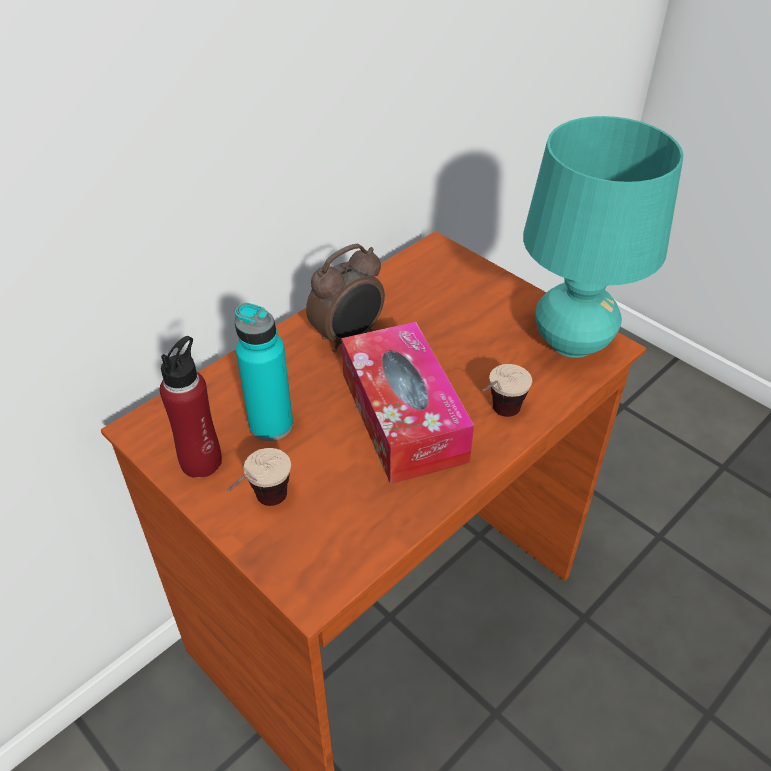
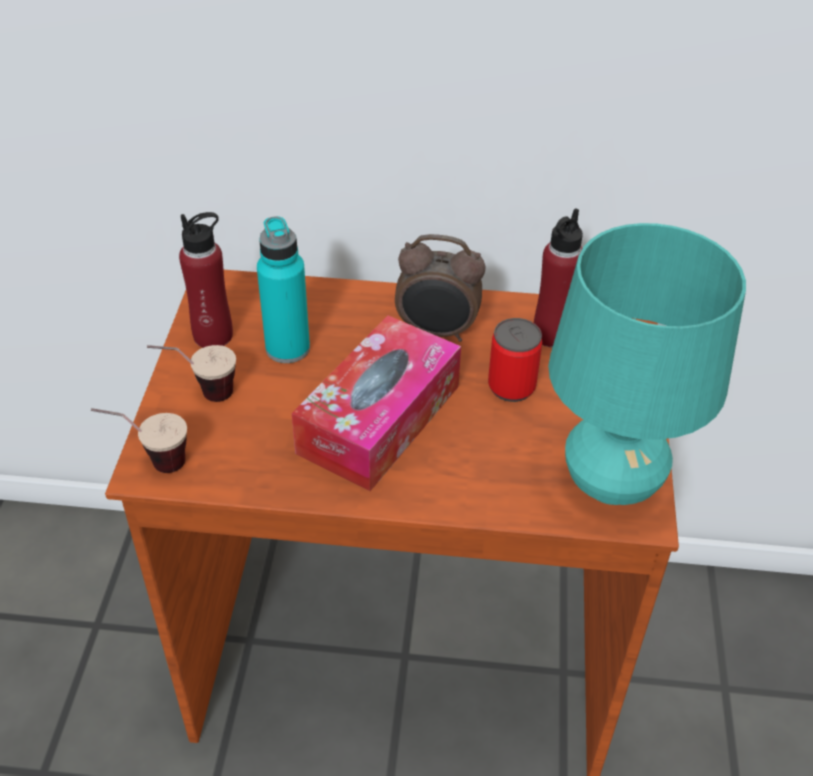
camera: 50 degrees right, 0 degrees up
cup [483,364,532,417] -> cup moved to [91,408,187,473]
none -> can [488,318,542,402]
none -> red bottle [534,208,583,347]

